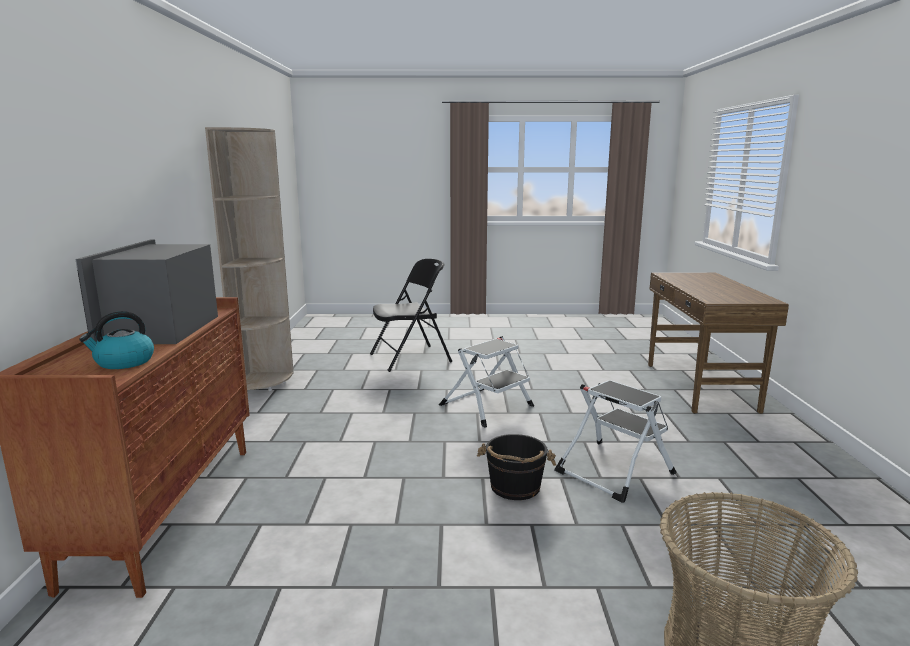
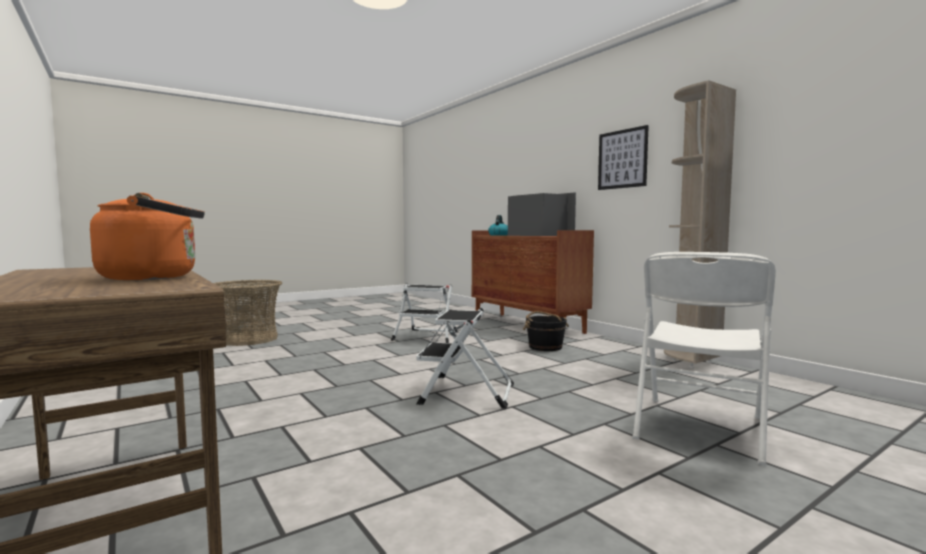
camera: 145 degrees right, 10 degrees down
black chair [370,259,452,372] -> white chair [632,252,776,466]
black bucket [477,434,556,500] -> black bucket moved to [523,311,569,351]
step ladder [554,380,677,503] -> step ladder moved to [391,284,458,343]
none -> orange kettle [90,193,205,280]
none -> picture [598,125,649,190]

